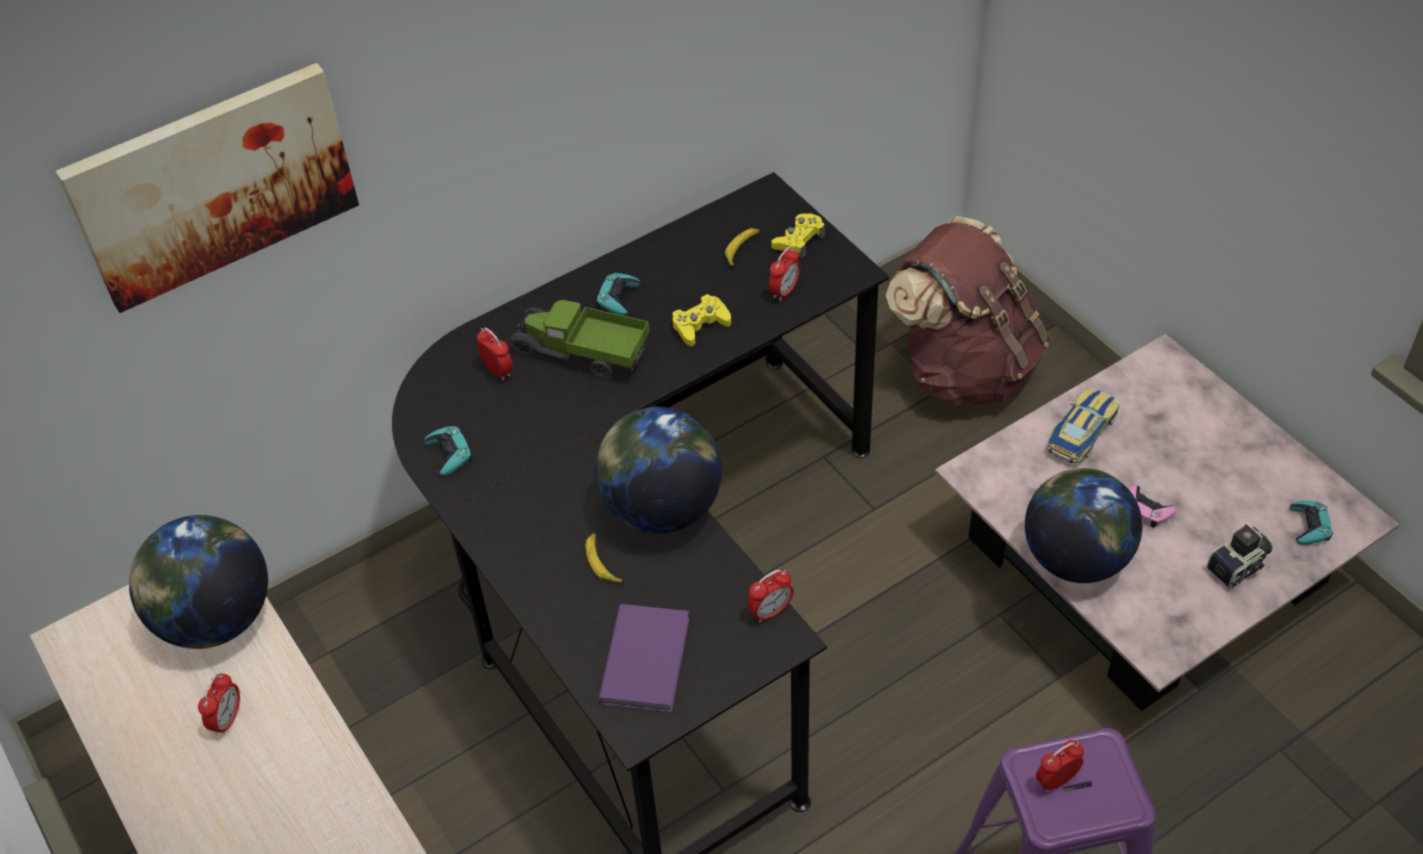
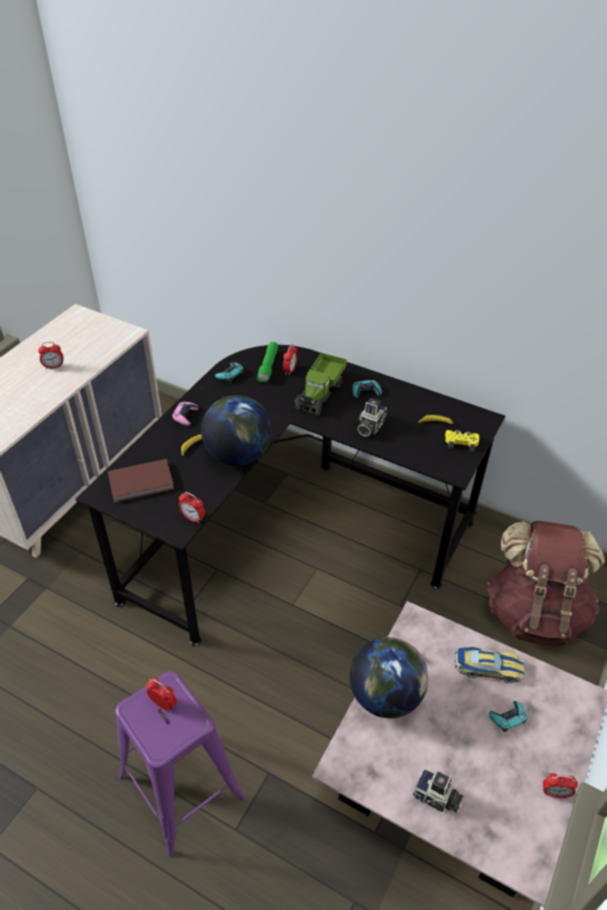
camera: 60 degrees right, 5 degrees down
picture [55,63,359,313] -> none
globe [129,515,268,649] -> none
toy truck [511,300,650,378] -> toy truck turned 150 degrees counterclockwise [295,353,347,415]
purple book [598,604,689,712] -> brown book [108,459,174,502]
yellow game controller [672,294,731,346] -> camera [357,398,387,437]
alarm clock [769,247,800,301] -> alarm clock moved to [543,773,578,798]
pink game controller [1129,485,1176,528] -> pink game controller moved to [172,401,199,426]
turquoise game controller [1290,501,1333,545] -> turquoise game controller moved to [489,701,527,732]
none -> green flashlight [257,342,278,382]

